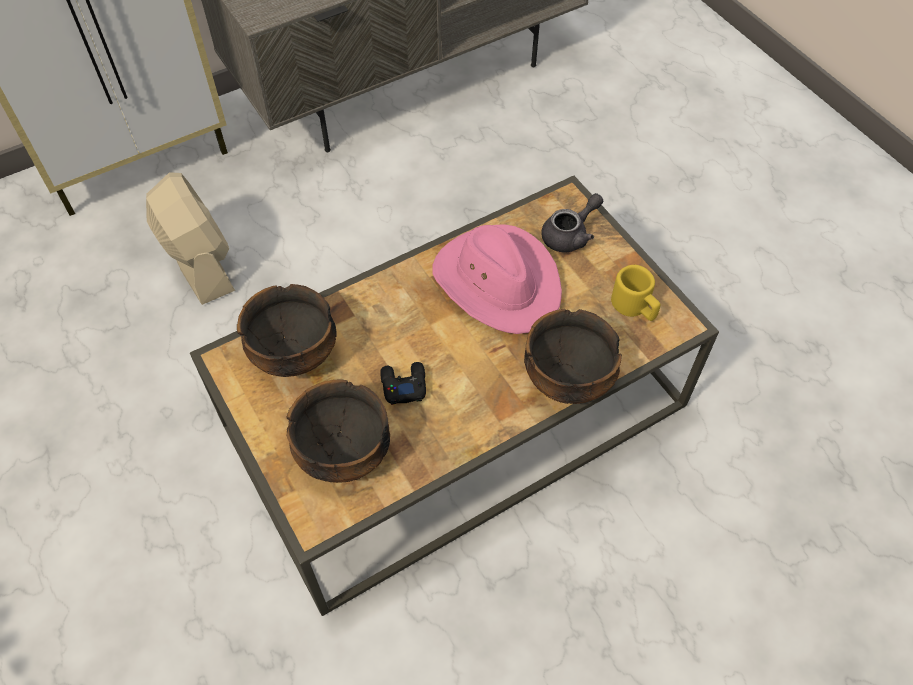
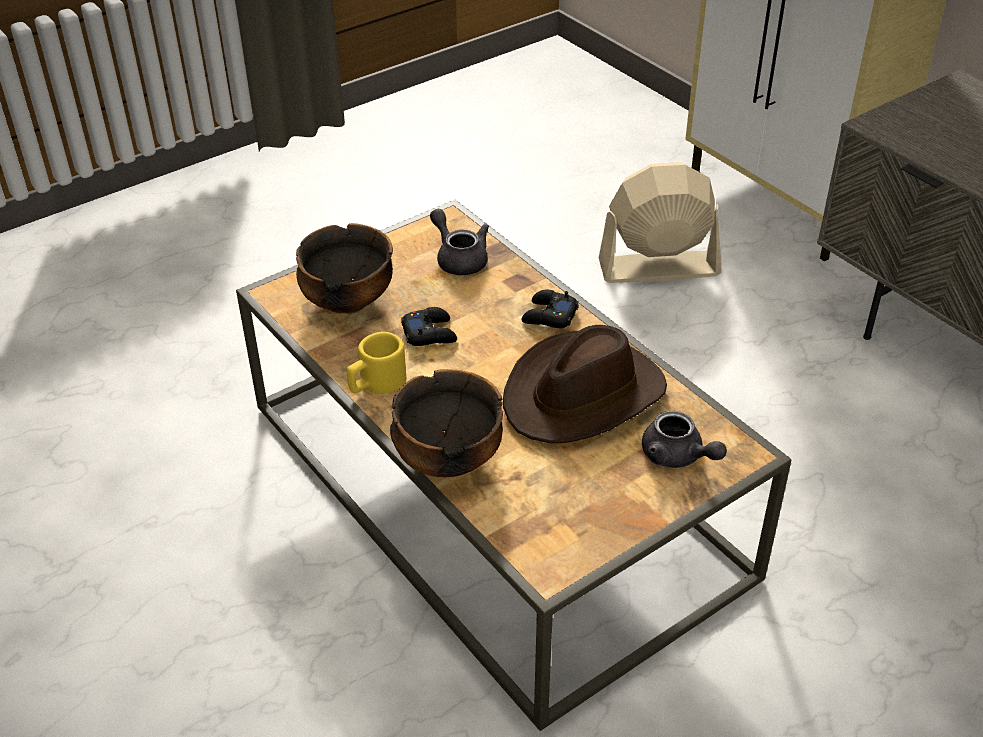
camera: 85 degrees right, 15 degrees down
beige fan [146,172,235,305] -> beige fan turned 150 degrees counterclockwise [599,162,721,283]
bowl [237,284,337,377] -> grey teapot [430,209,489,275]
pink hat [432,224,562,334] -> brown hat [503,325,667,443]
yellow mug [611,265,660,321] -> yellow mug moved to [347,332,406,394]
none -> black game controller [522,289,579,328]

